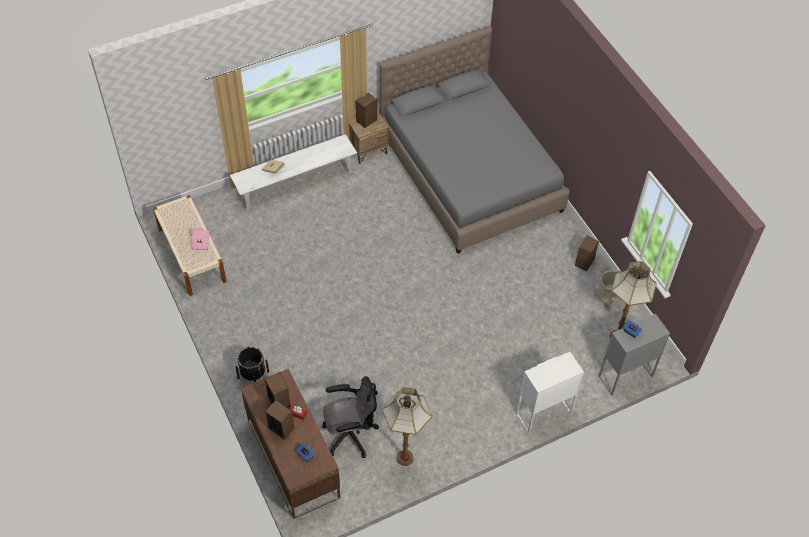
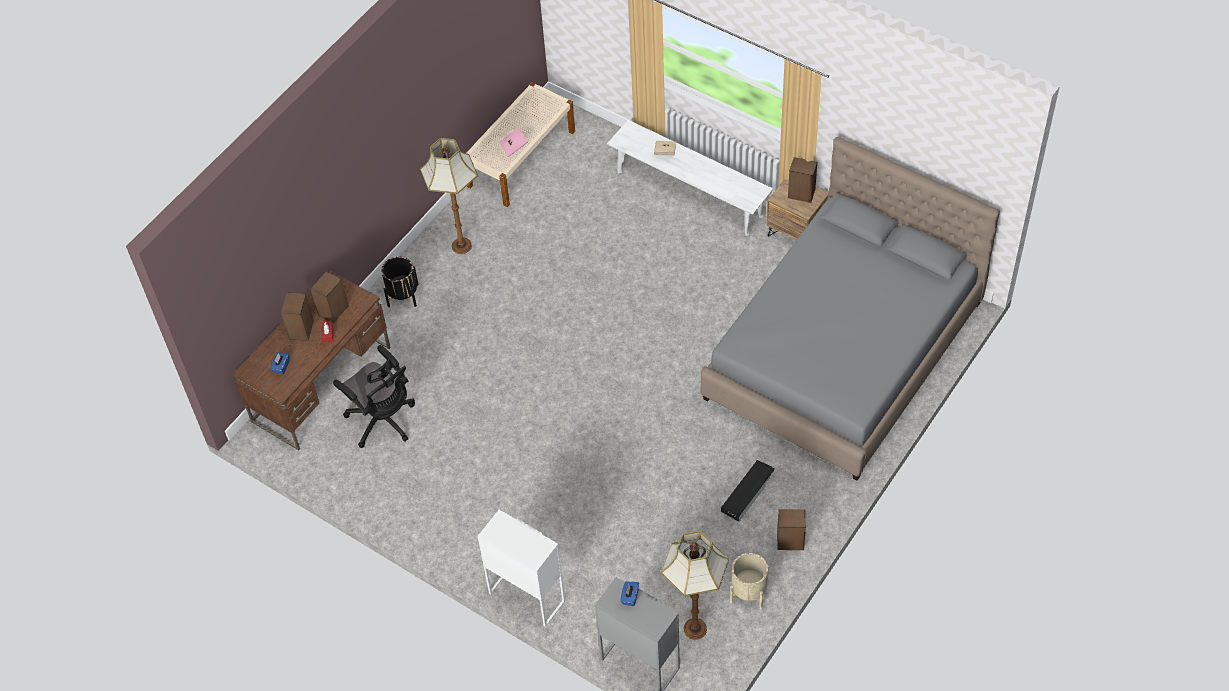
camera: 65 degrees right, 0 degrees up
floor lamp [382,387,432,466] -> floor lamp moved to [420,138,478,254]
none -> black storage box [721,460,775,522]

